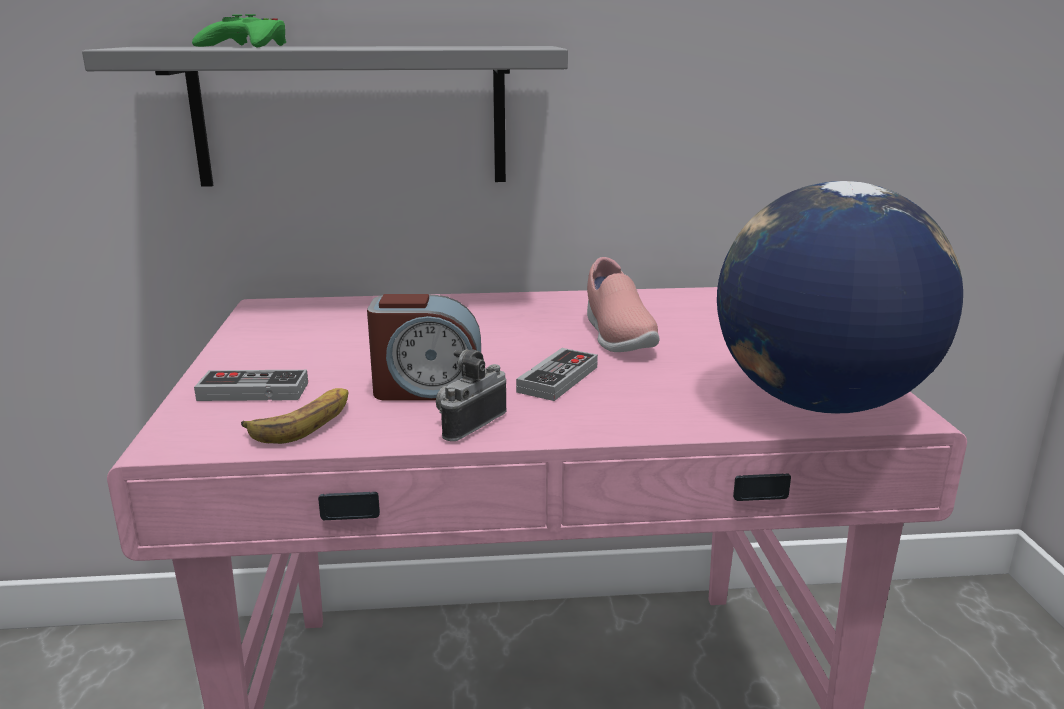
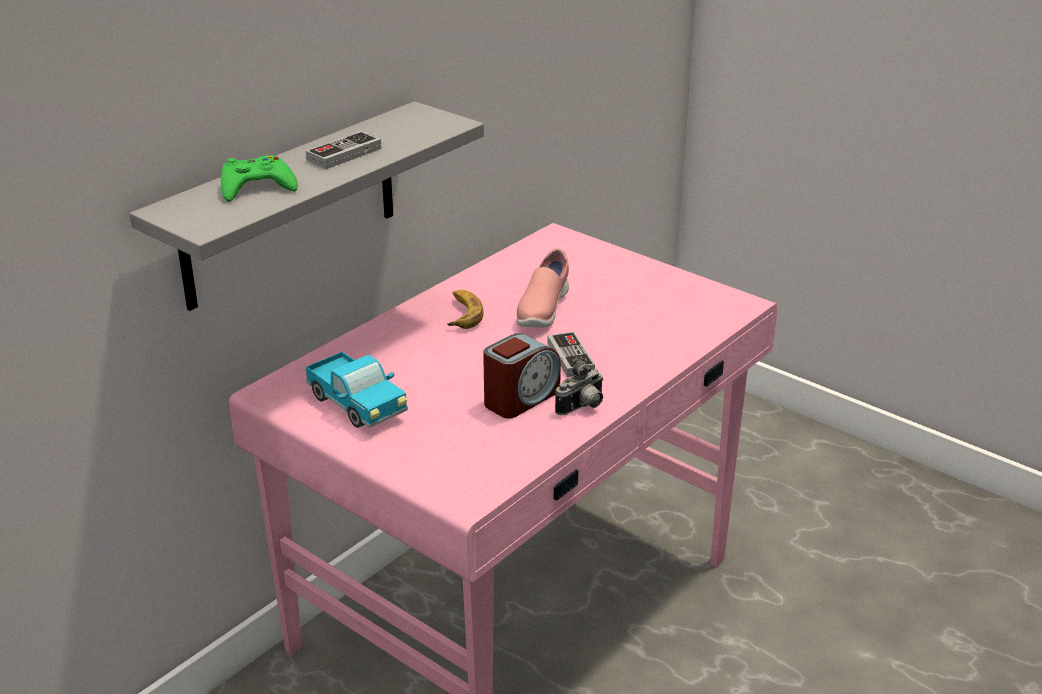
camera: 45 degrees left, 10 degrees up
game controller [194,370,308,401] -> game controller moved to [306,131,382,169]
banana [241,388,348,444] -> banana moved to [447,290,484,329]
camera [436,349,507,441] -> camera turned 120 degrees counterclockwise [555,358,604,415]
pink shoe [587,257,660,352] -> pink shoe turned 75 degrees clockwise [516,248,569,328]
globe [717,181,963,413] -> none
none -> toy truck [306,352,408,428]

